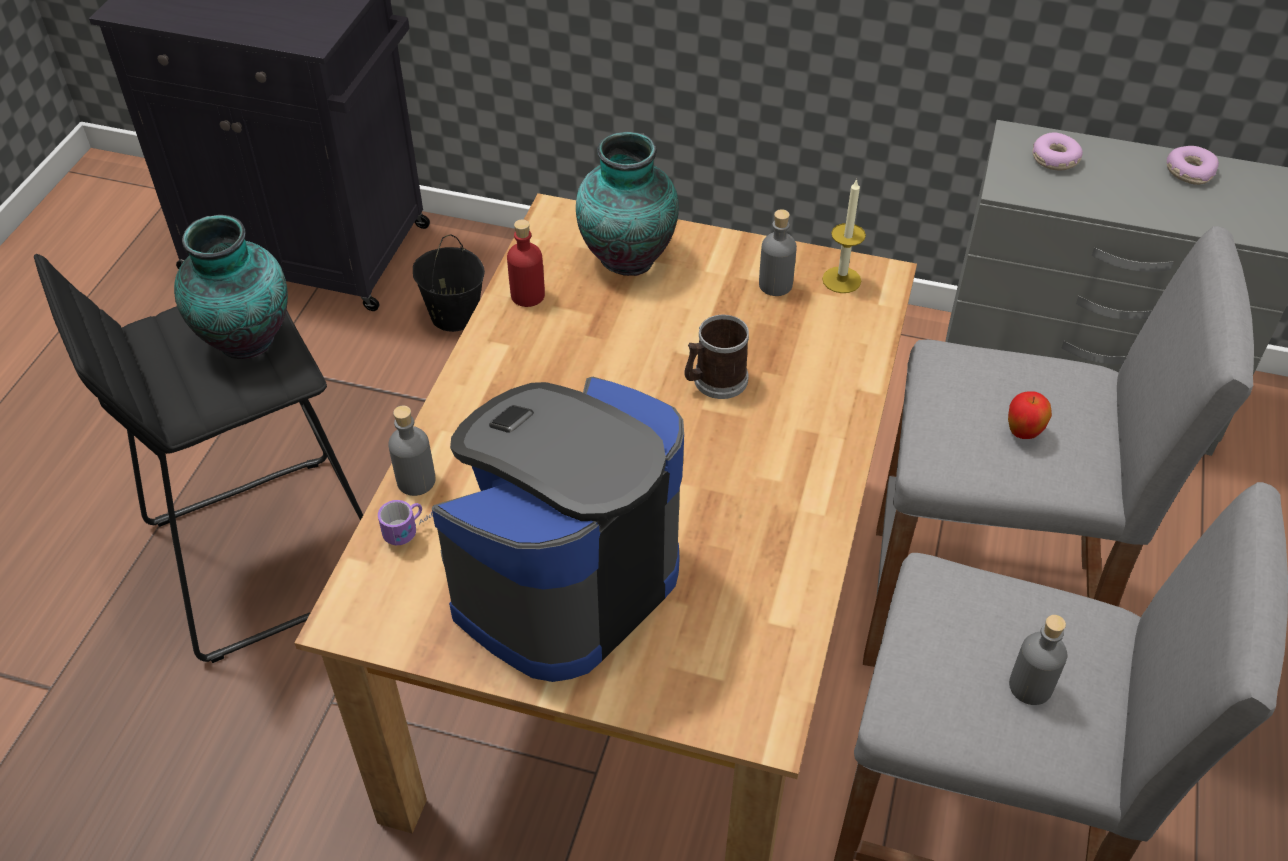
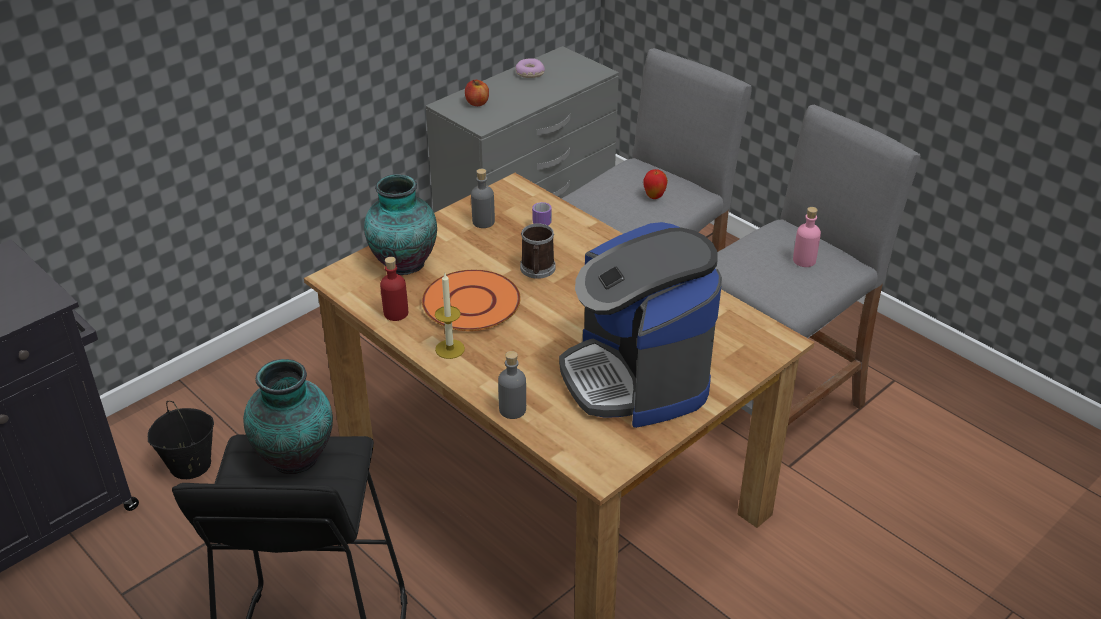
camera: 60 degrees left, 10 degrees down
mug [378,500,432,545] -> mug moved to [532,202,552,225]
candle [822,179,866,293] -> candle moved to [435,273,465,359]
grey bottle [1009,615,1067,705] -> pink bottle [793,207,821,267]
donut [1032,132,1083,170] -> apple [465,80,489,106]
none -> orange plate [422,270,521,331]

